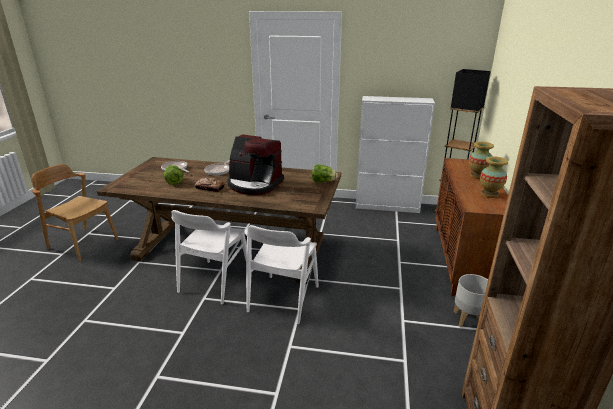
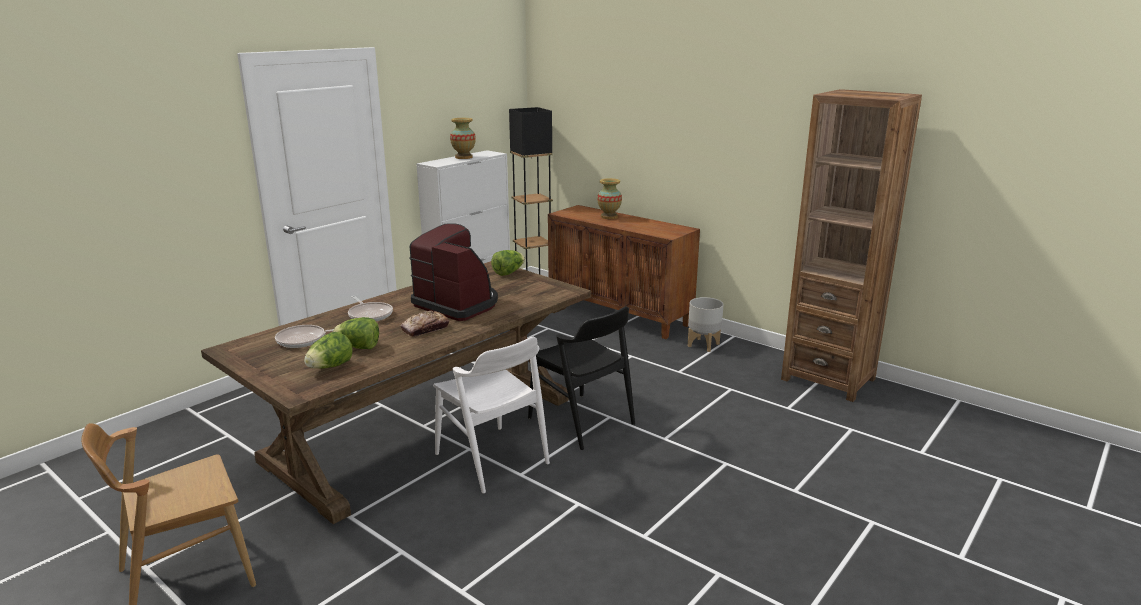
camera: 60 degrees left, 5 degrees down
coffee machine [227,134,284,195] -> coffee machine turned 105 degrees counterclockwise [409,223,498,321]
white chair [245,225,319,324] -> black chair [528,306,635,450]
vase [480,156,508,198] -> vase moved to [450,118,476,159]
none -> lettuce [304,332,353,369]

